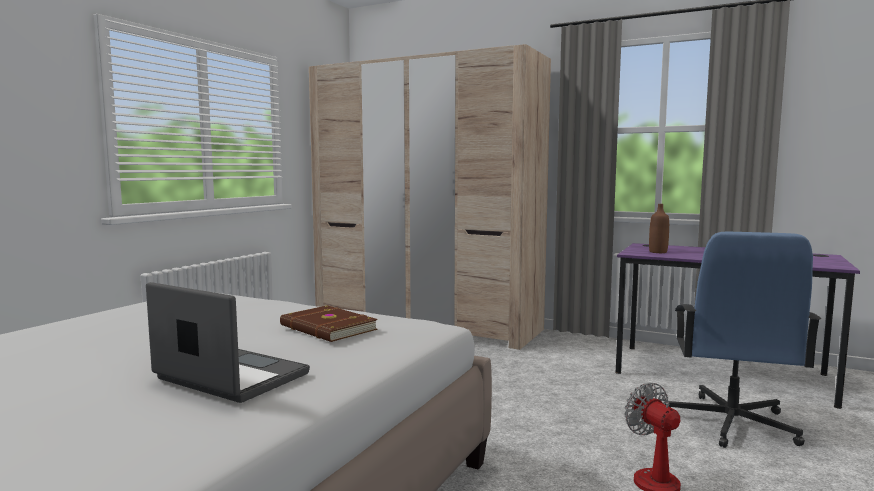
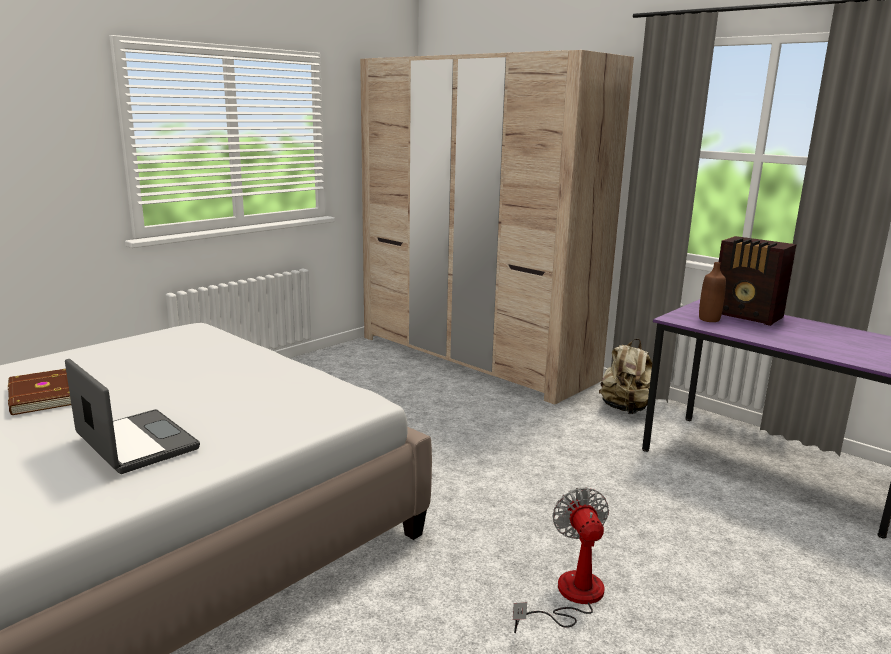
camera: 15 degrees right, 10 degrees up
brown book [280,305,378,342] -> brown book moved to [8,369,71,415]
blue office chair [665,232,822,448] -> none
none -> beige backpack [599,339,652,414]
none -> radio [719,236,797,326]

